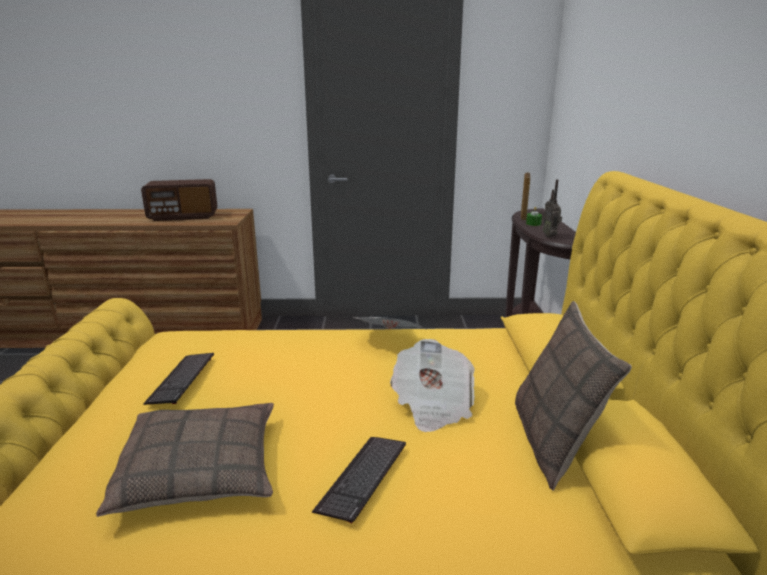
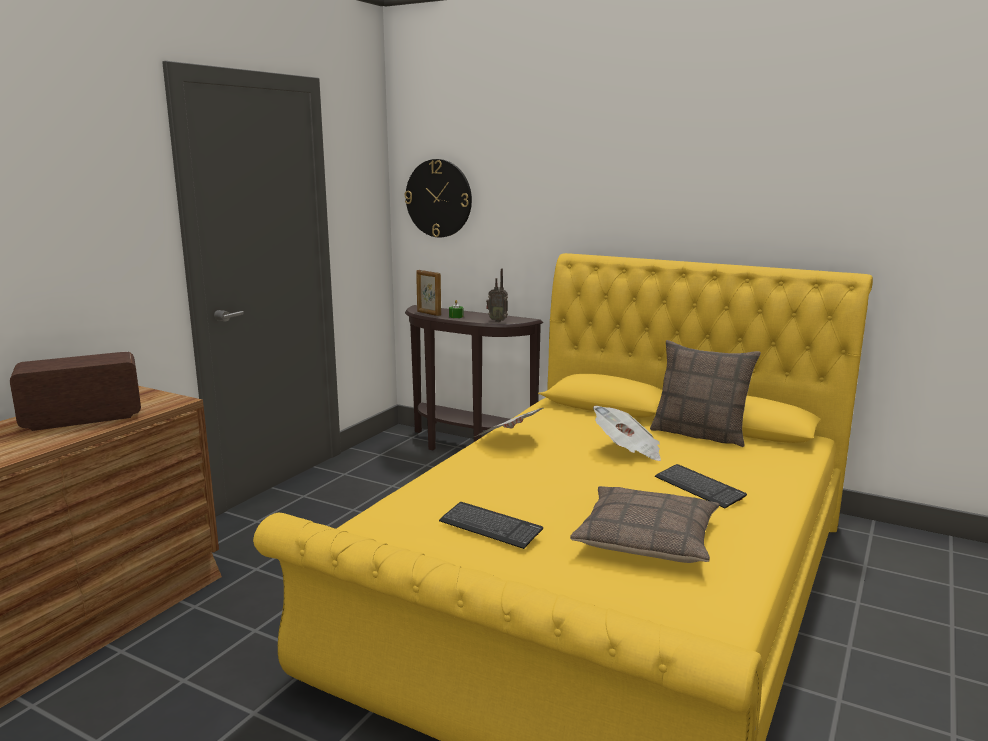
camera: 60 degrees left, 5 degrees down
radio [141,179,217,221] -> radio turned 135 degrees counterclockwise [10,352,141,431]
none -> wall clock [405,159,472,238]

